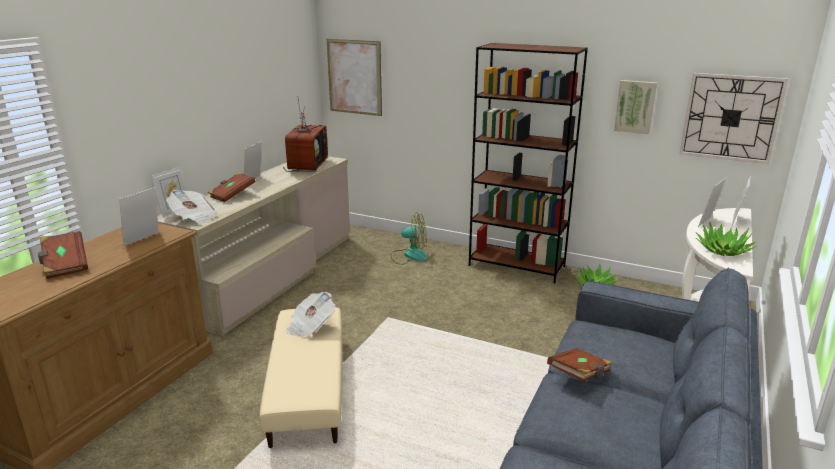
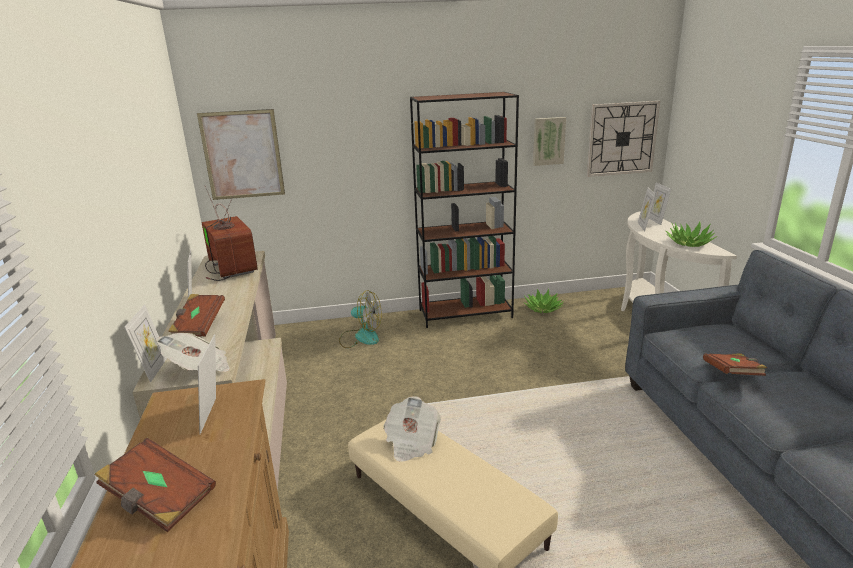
camera: 35 degrees left, 0 degrees up
fan [391,212,428,265] -> fan turned 45 degrees clockwise [339,290,382,348]

